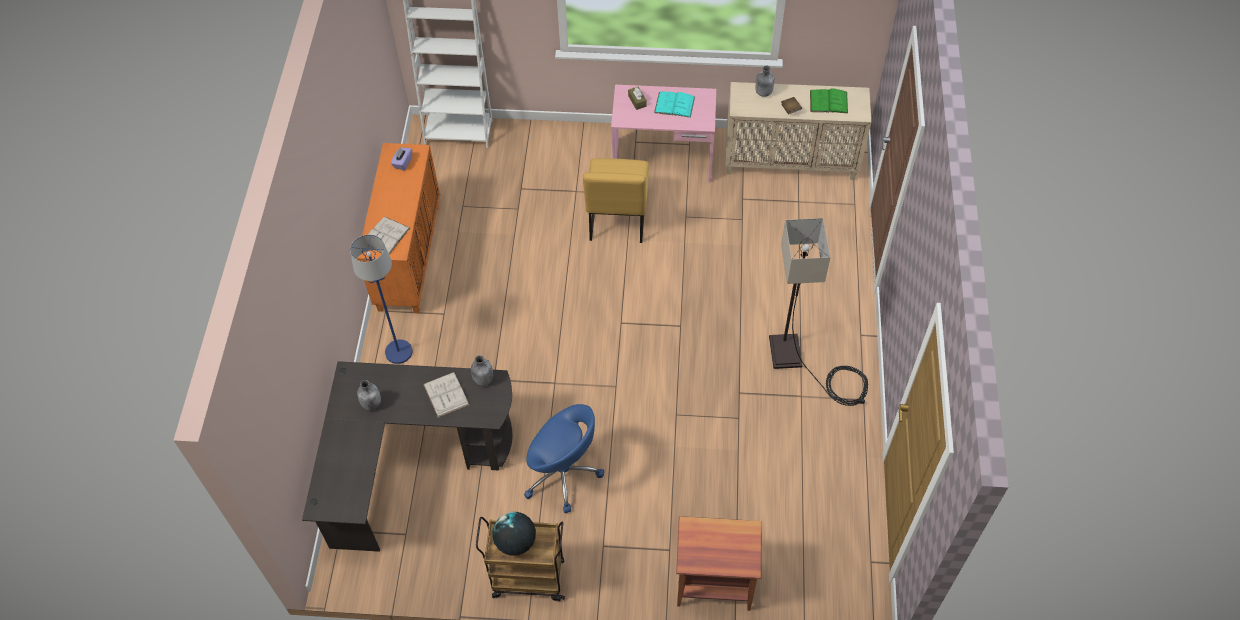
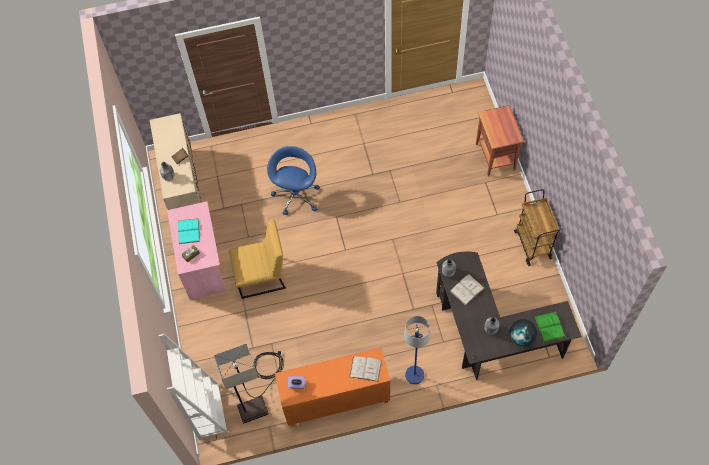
camera: 105 degrees left, 5 degrees up
globe [492,512,536,556] -> globe moved to [510,319,537,346]
blue office chair [524,404,604,513] -> blue office chair moved to [267,146,320,215]
floor lamp [769,218,868,406] -> floor lamp moved to [213,343,284,424]
green book [810,88,848,113] -> green book moved to [535,312,565,342]

